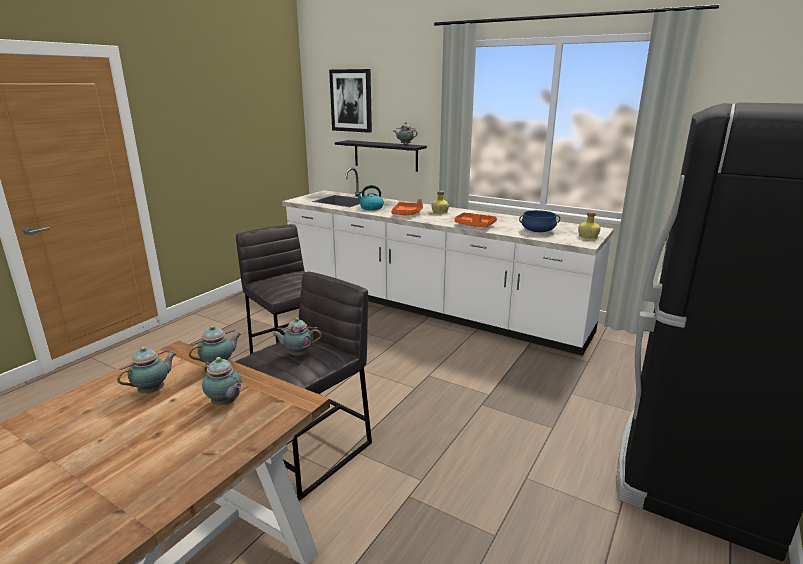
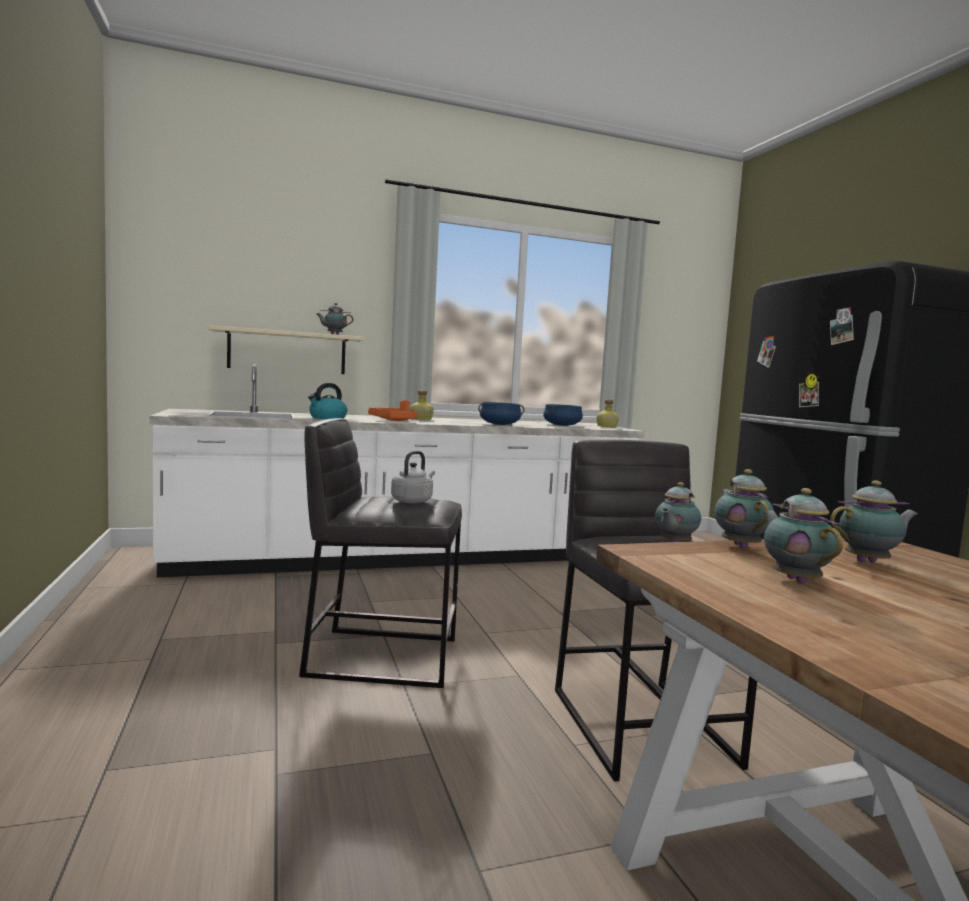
camera: 50 degrees left, 15 degrees down
picture [329,69,372,133] -> none
black shelf [335,140,427,172] -> beige shelf [208,325,364,374]
orange tray [455,212,497,228] -> blue cooking pot [478,402,525,425]
none -> grey kettle [391,451,435,504]

